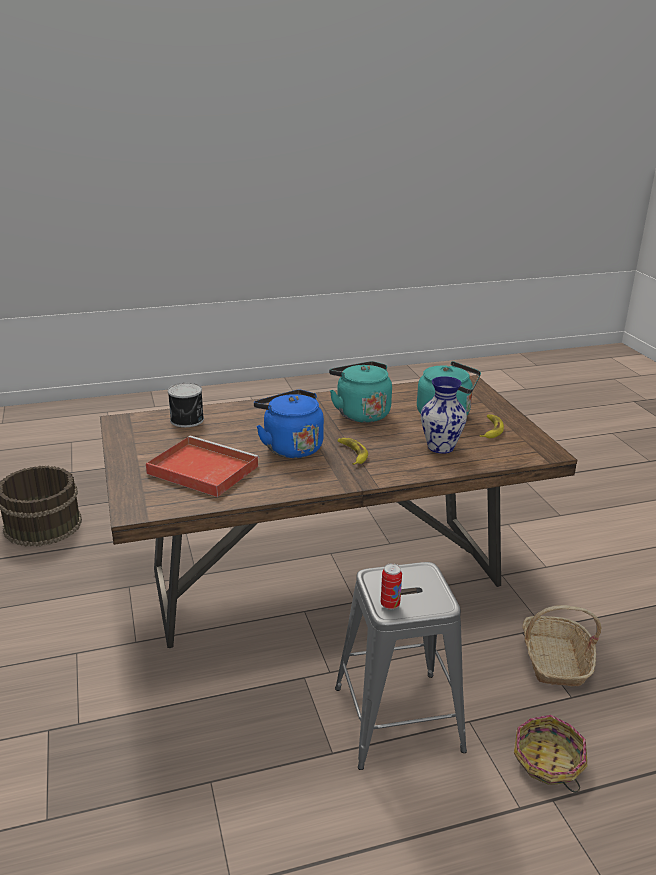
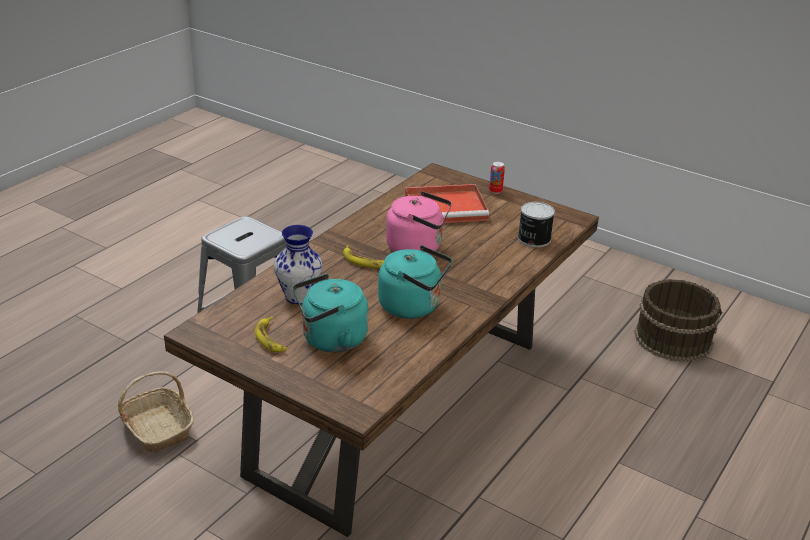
camera: 140 degrees right, 5 degrees up
blue kettle [254,390,324,458] -> pink kettle [386,191,452,254]
can [381,563,402,610] -> can moved to [489,161,505,194]
basket [514,715,588,792] -> none

